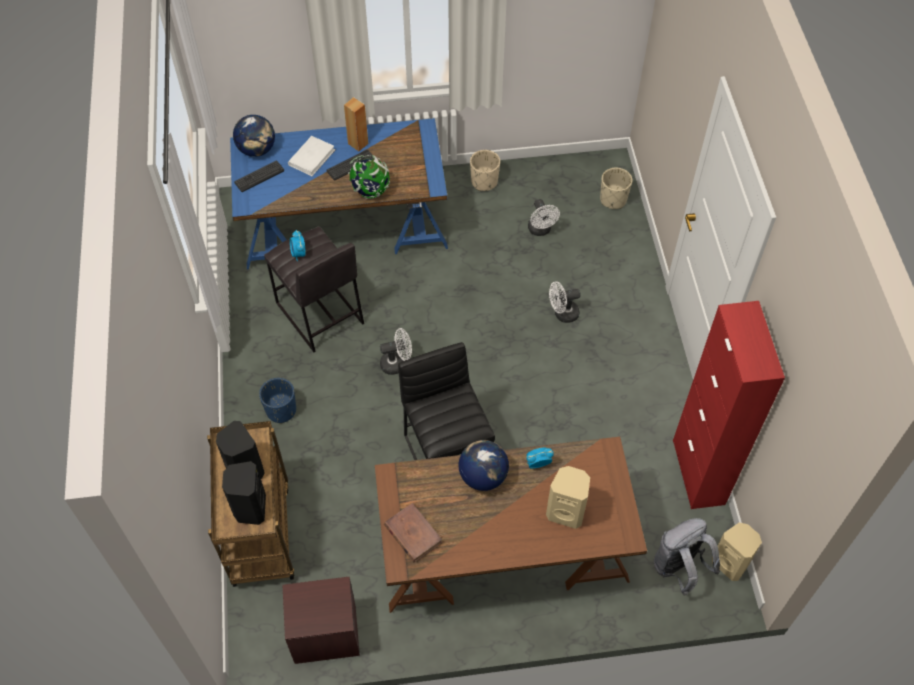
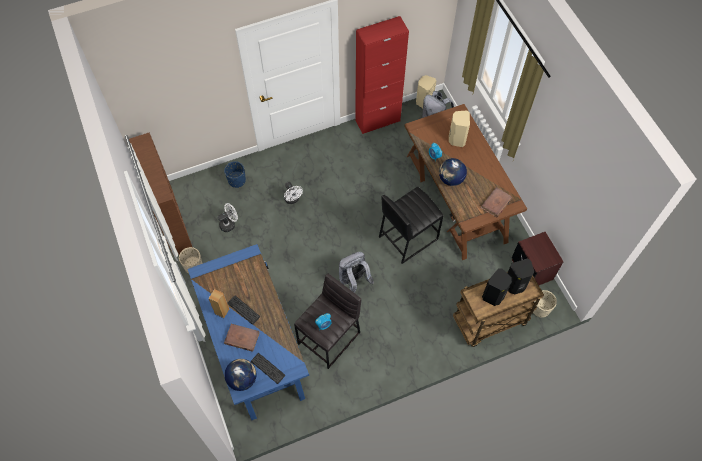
camera: 105 degrees left, 5 degrees up
blue planter [259,378,296,423] -> blue planter moved to [224,161,246,188]
white book [288,136,336,176] -> brown book [224,324,260,352]
globe [348,155,390,199] -> none
white fan [380,328,412,375] -> grey backpack [339,252,374,293]
beige planter [600,168,632,209] -> beige planter moved to [533,290,557,318]
none -> brown bookcase [129,132,192,256]

